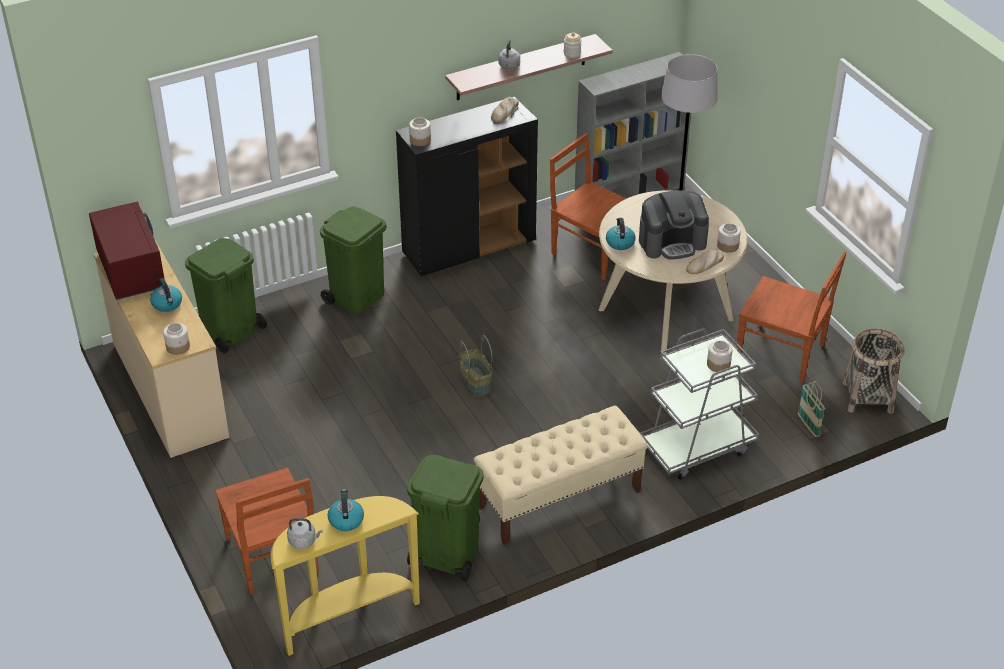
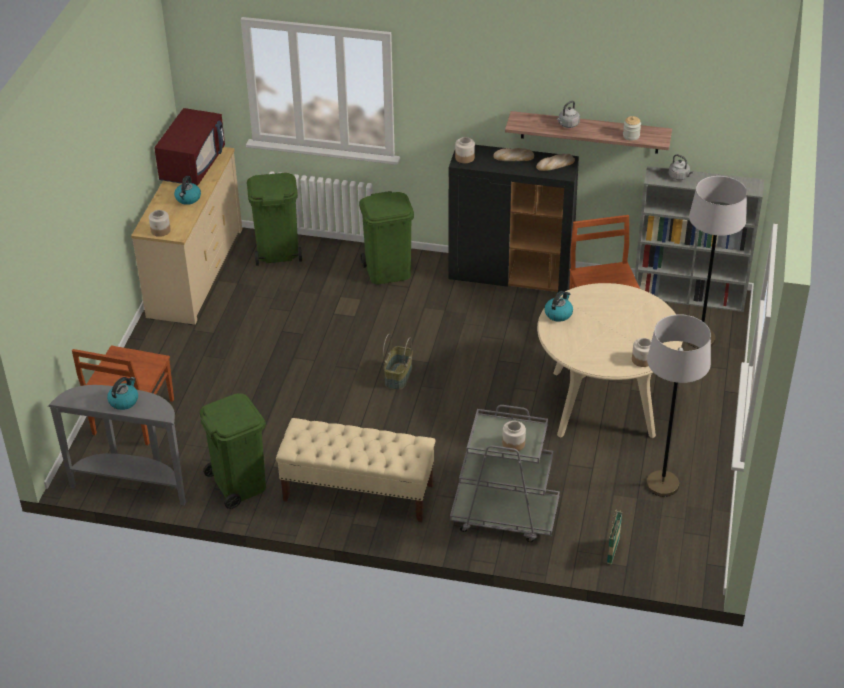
camera: 40 degrees right, 0 degrees up
yellow console table [271,496,420,656] -> grey console table [48,385,186,505]
grey kettle [287,518,323,549] -> grey kettle moved to [669,154,693,180]
coffee machine [639,190,709,260] -> none
bread [686,250,724,274] -> bread moved to [493,148,534,161]
brown chair [737,251,847,382] -> grey floor lamp [646,314,711,497]
basket [843,328,904,414] -> none

